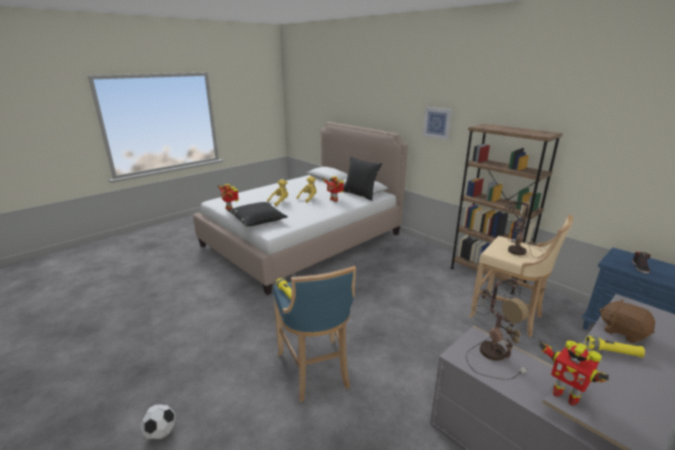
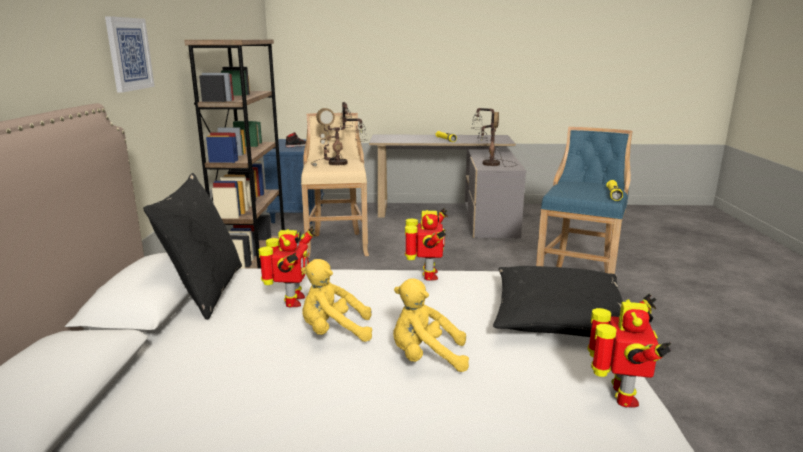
camera: 135 degrees left, 5 degrees down
football [140,404,176,439] -> none
toy robot [539,341,609,406] -> toy robot moved to [405,208,448,281]
brown plush toy [599,299,655,343] -> none

